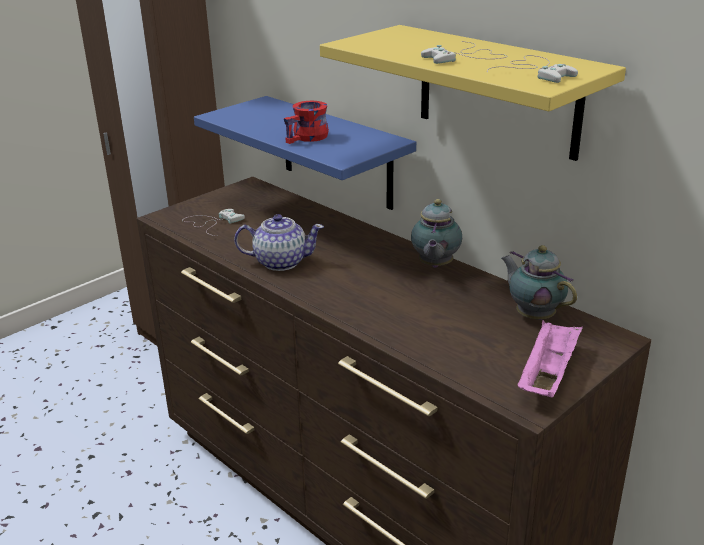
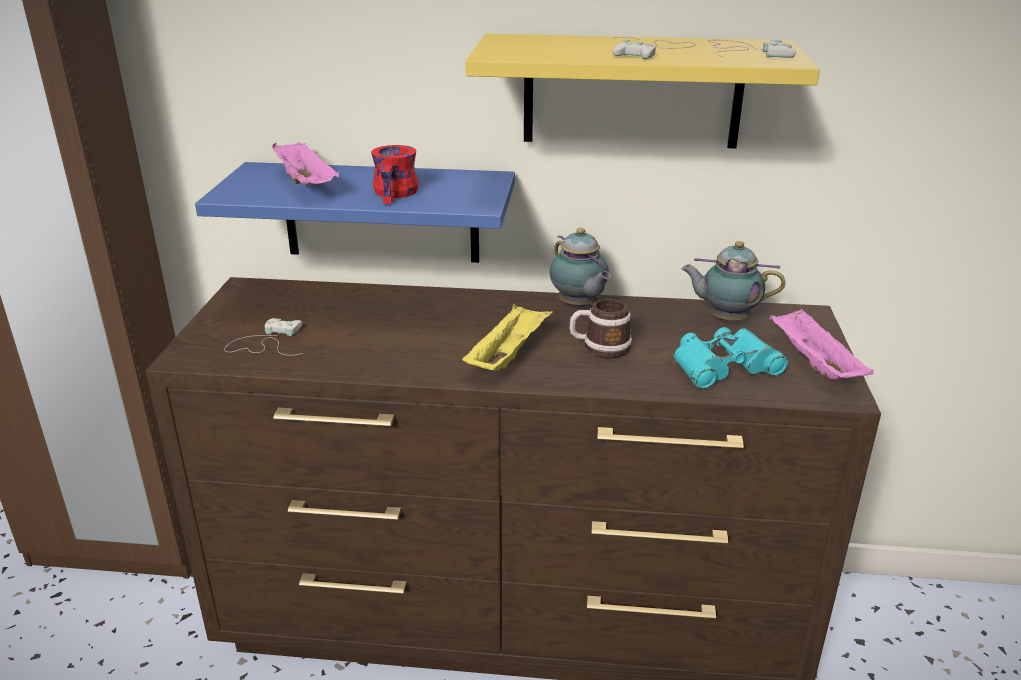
camera: 40 degrees left, 0 degrees up
teapot [234,214,324,271] -> none
none -> pink tray [272,142,340,185]
none -> yellow tray [462,304,552,371]
none -> mug [569,299,632,358]
none -> turquoise binoculars [674,327,788,389]

